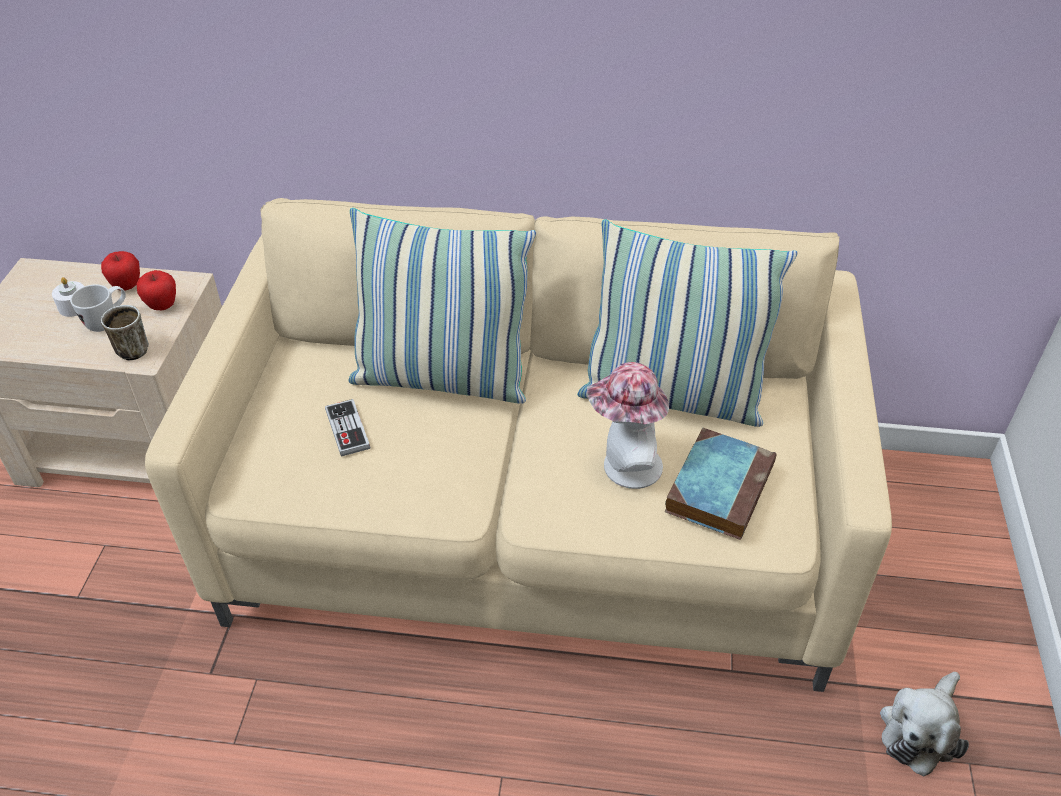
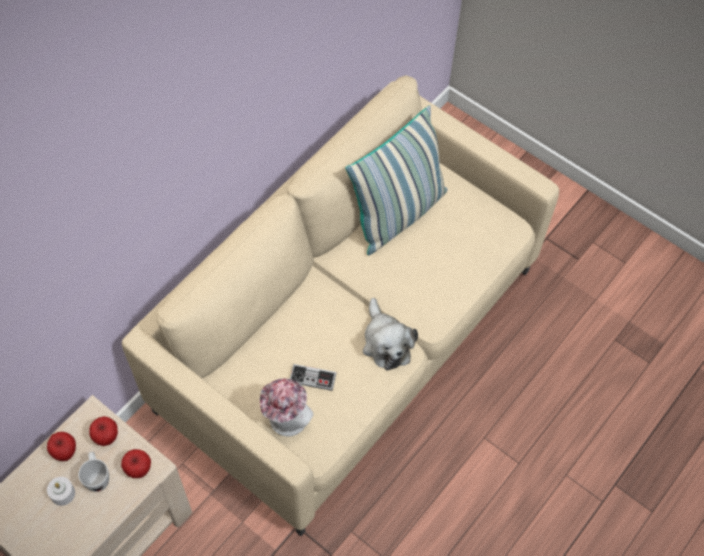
camera: 60 degrees left, 15 degrees up
mug [101,305,149,361] -> apple [121,449,151,478]
pillow [348,208,536,404] -> none
hat [587,362,669,489] -> hat moved to [260,378,314,436]
book [665,428,777,540] -> none
plush toy [880,672,969,777] -> plush toy moved to [363,298,418,371]

